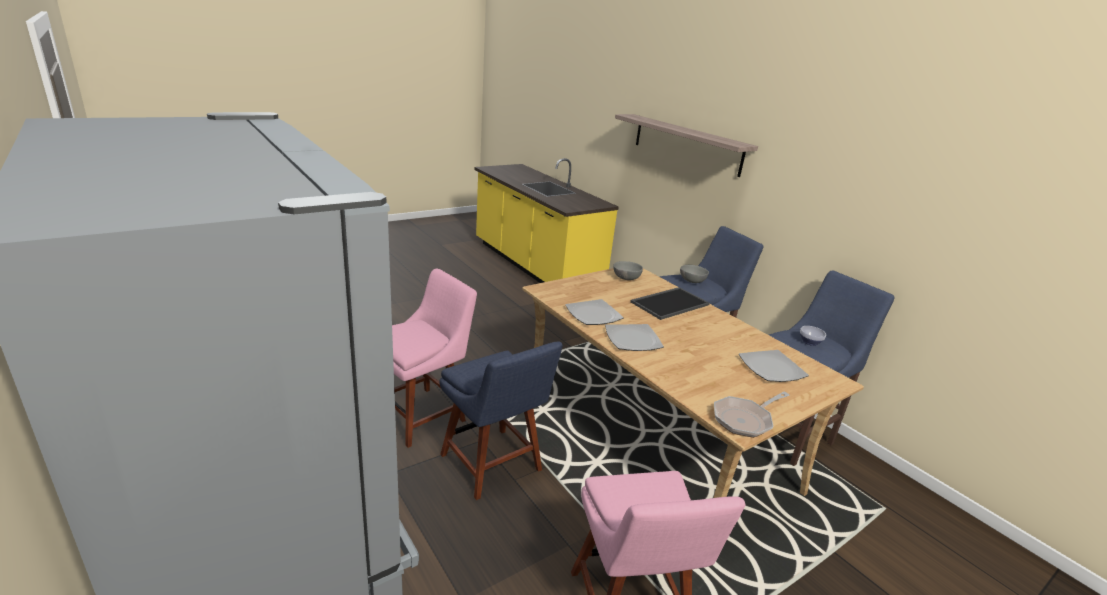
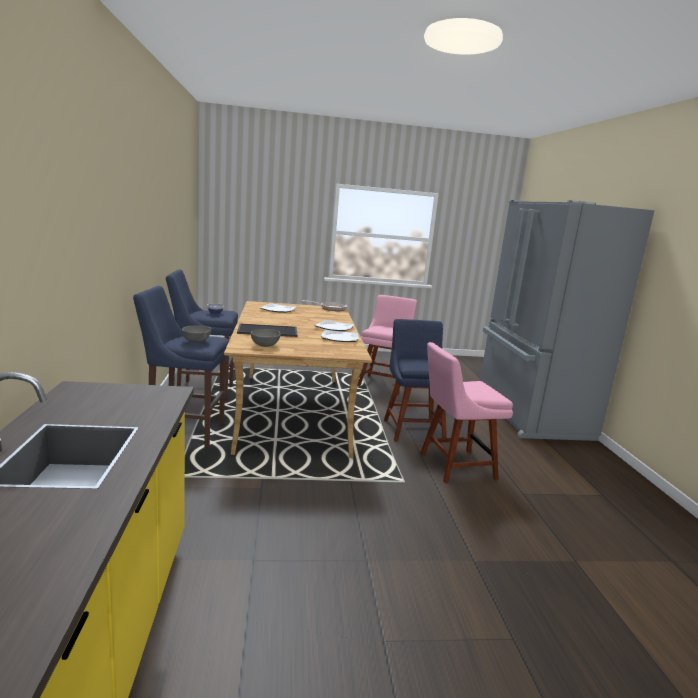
camera: 150 degrees left, 10 degrees down
shelf [615,114,758,177] -> none

